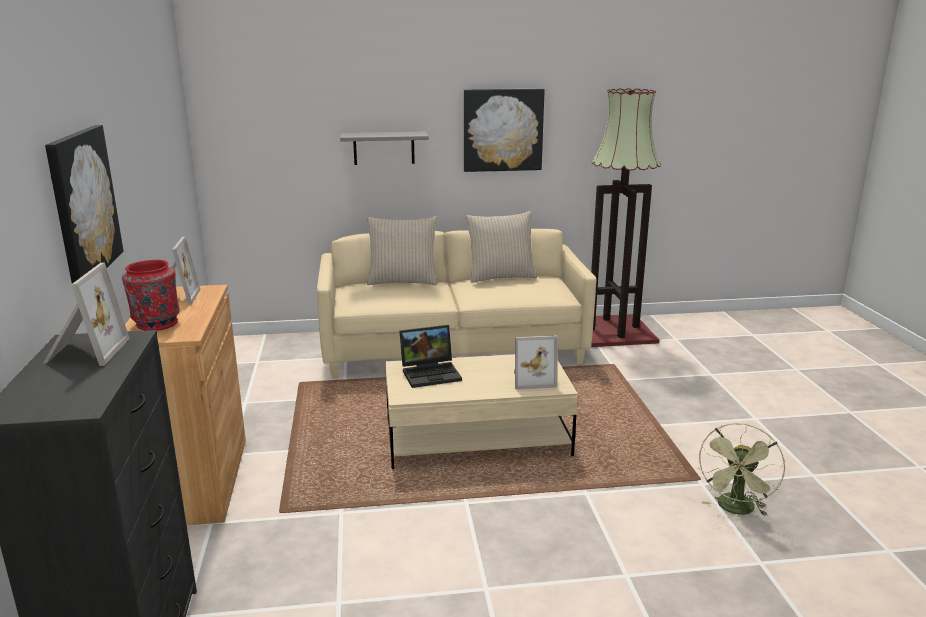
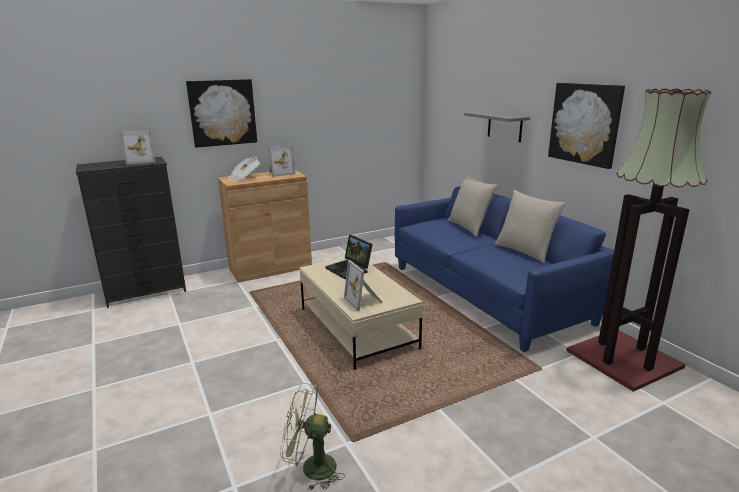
camera: 70 degrees right, 0 degrees up
red vase [122,260,180,331] -> newspaper [228,157,260,180]
beige sofa [317,229,597,379] -> blue sofa [395,187,614,352]

